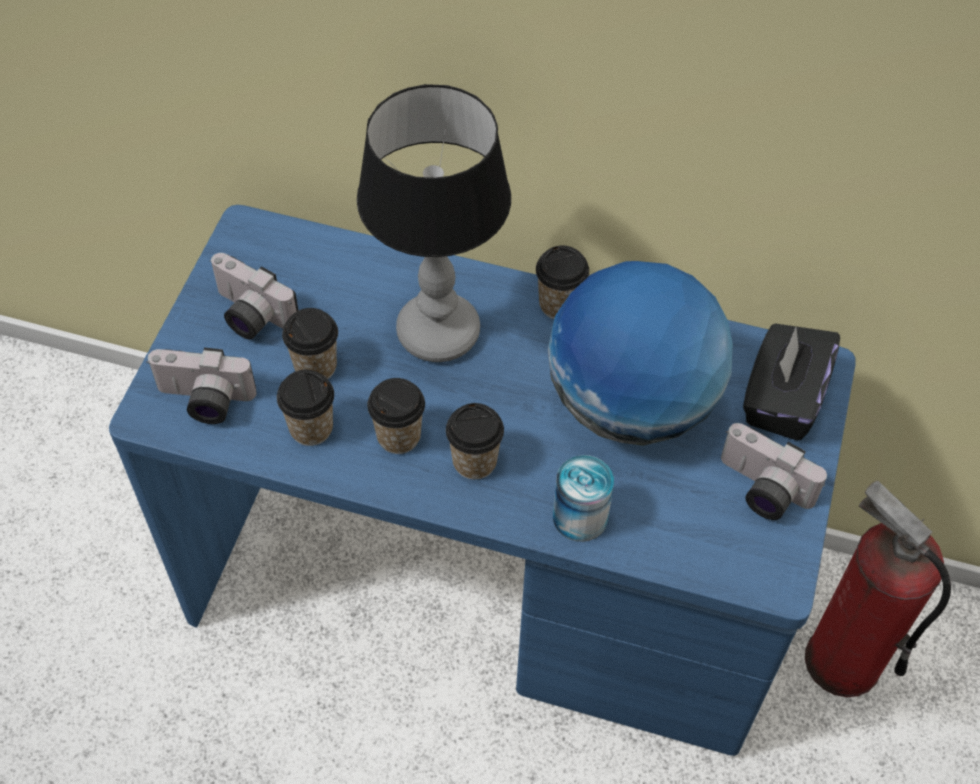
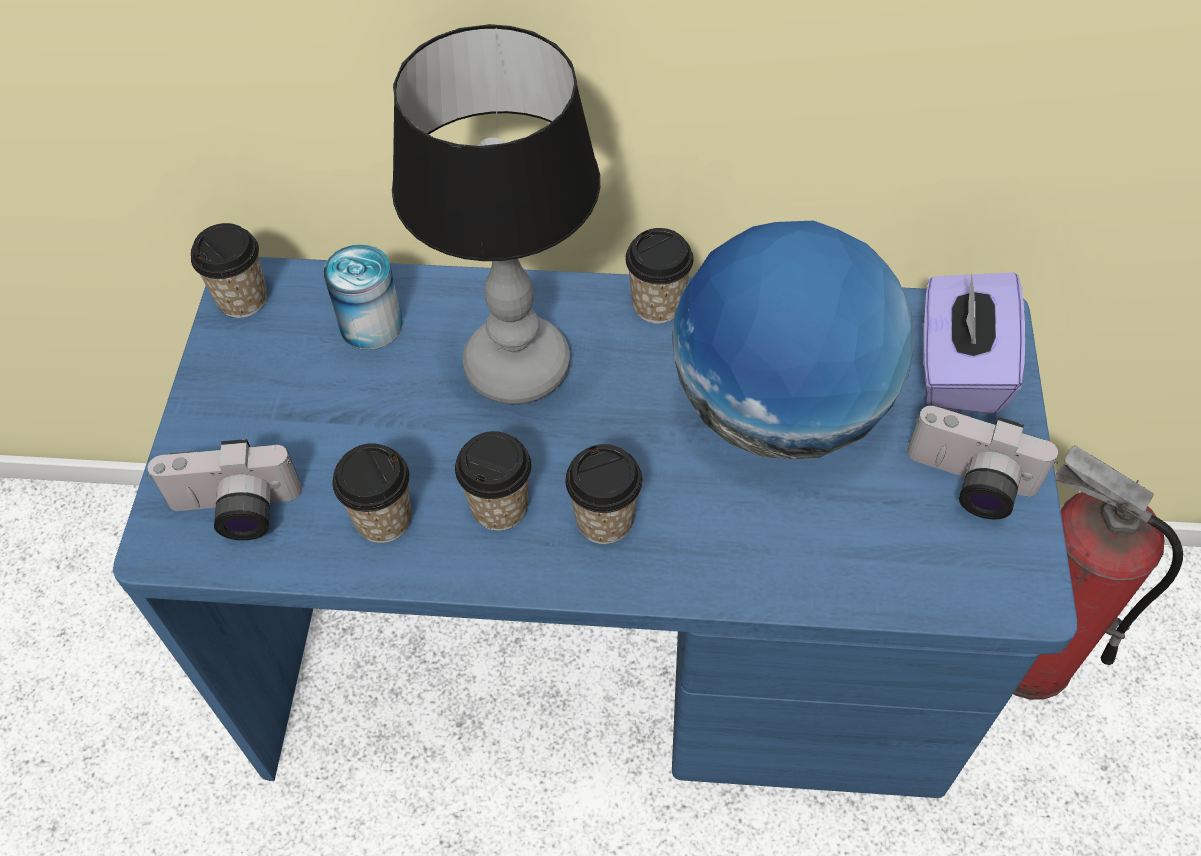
camera: 10 degrees left, 0 degrees up
camera [210,253,299,340] -> none
cup [282,308,338,379] -> cup moved to [191,223,267,318]
can [553,455,614,542] -> can moved to [323,244,403,350]
black tissue box [743,323,840,440] -> purple tissue box [923,273,1025,414]

